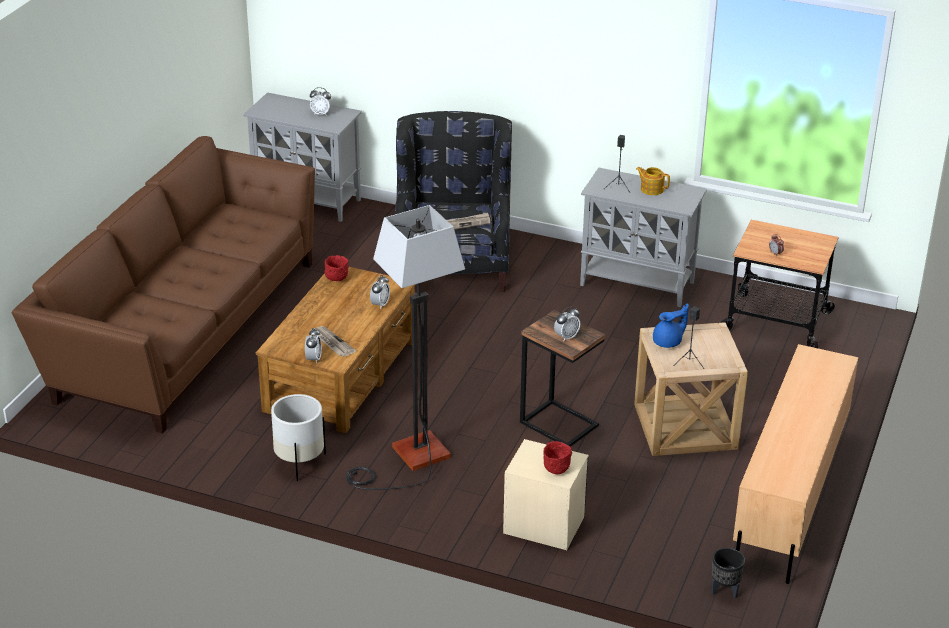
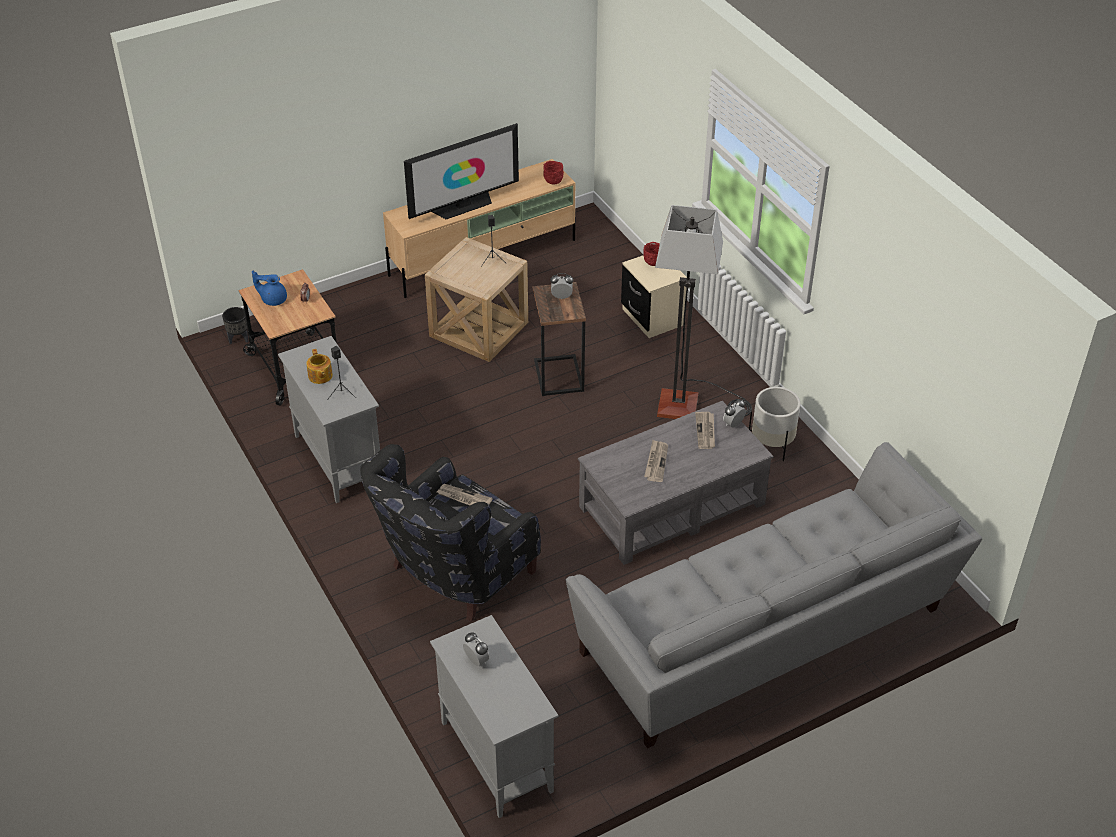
camera: 140 degrees left, 10 degrees up
brown sofa [12,136,315,434] -> grey sofa [565,442,982,748]
brown coffee table [256,267,416,433] -> grey coffee table [578,401,773,565]
red bowl [325,255,349,281] -> red bowl moved to [543,161,564,184]
alarm clock [370,275,390,308] -> none
blue teapot [653,303,689,348] -> blue teapot moved to [252,270,287,306]
black planter [711,548,745,599] -> black planter moved to [222,307,249,344]
none -> television [404,123,519,219]
none -> newspaper [644,440,668,482]

